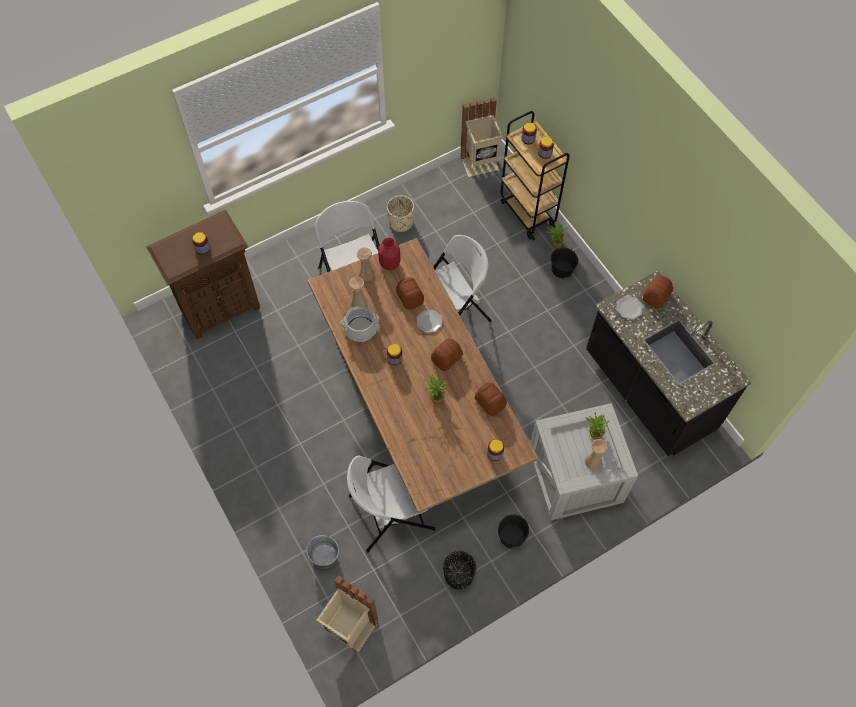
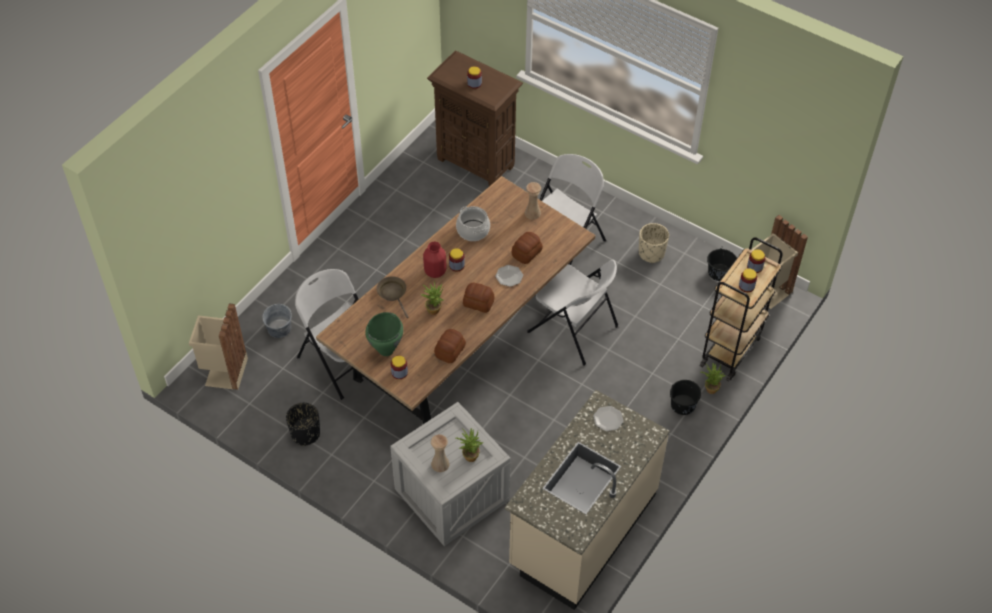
camera: 65 degrees right, 10 degrees down
beige vase [349,277,367,308] -> none
red vase [378,237,400,270] -> red vase moved to [423,241,446,278]
black bucket [498,515,529,548] -> black bucket moved to [707,247,737,281]
black counter [586,271,751,456] -> beige counter [505,390,670,610]
bread [643,276,673,308] -> none
none -> green cooking pot [365,312,403,356]
none -> brown frying pan [377,276,409,318]

